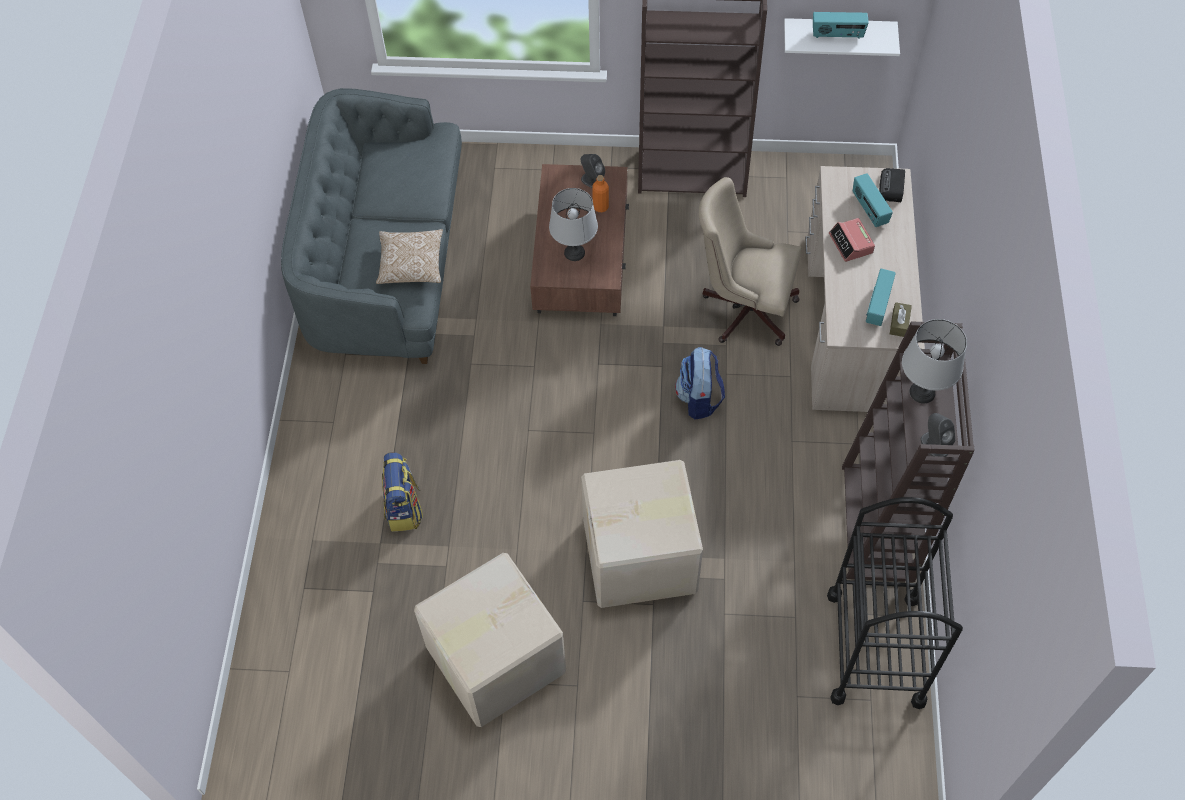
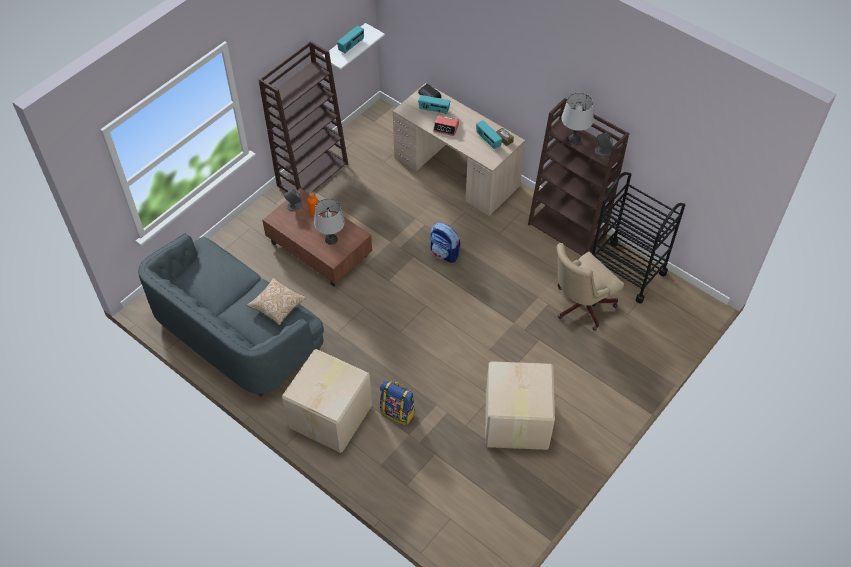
camera: 55 degrees left, 5 degrees down
cardboard box [581,460,703,608] -> cardboard box moved to [282,349,372,453]
beige office chair [699,177,801,346] -> beige office chair moved to [556,243,624,330]

